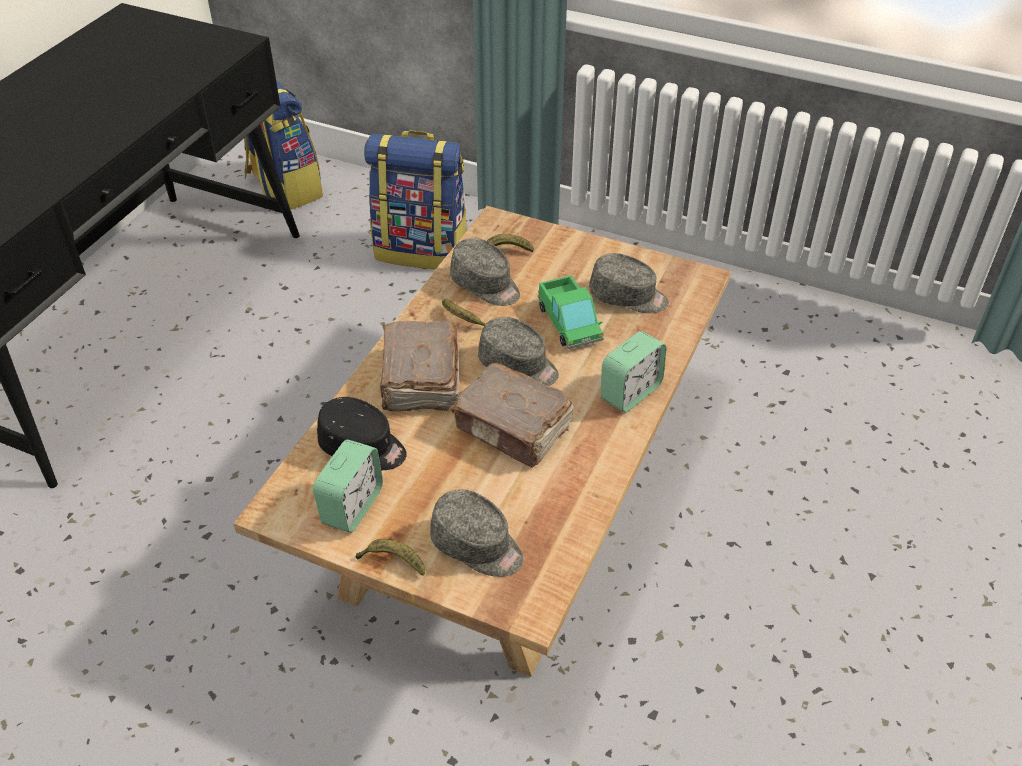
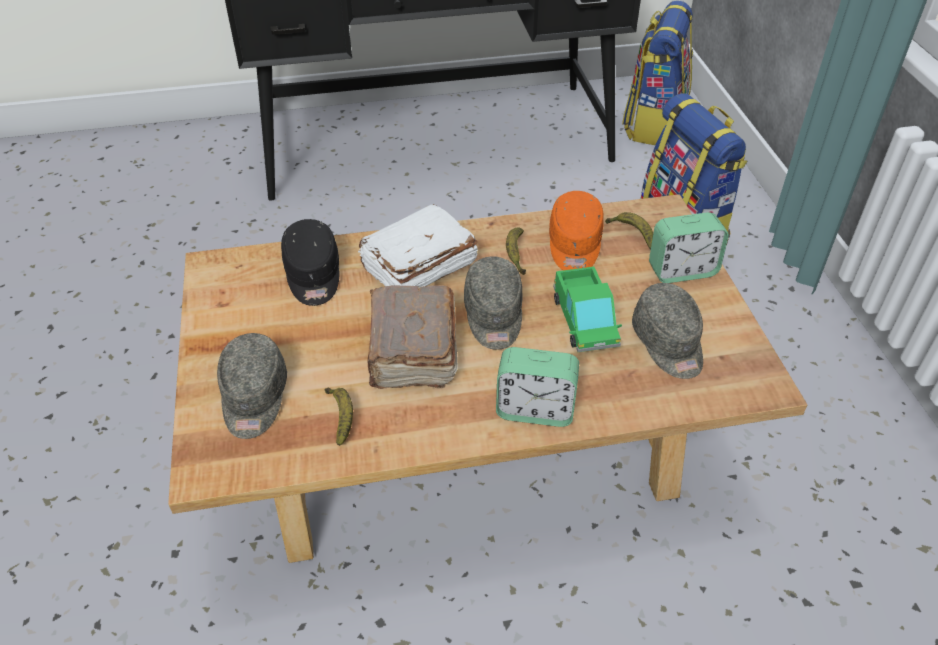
camera: 55 degrees right, 0 degrees up
alarm clock [313,440,383,533] -> alarm clock moved to [649,212,729,283]
banana [355,539,425,576] -> banana moved to [324,387,353,446]
brown book [380,321,460,411] -> white book [358,204,478,288]
grey cap [450,238,520,306] -> orange cap [549,191,604,270]
toy truck [538,275,604,349] -> toy truck turned 45 degrees counterclockwise [553,266,622,352]

